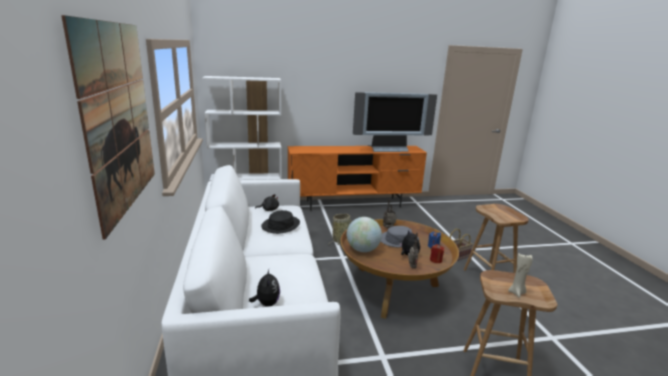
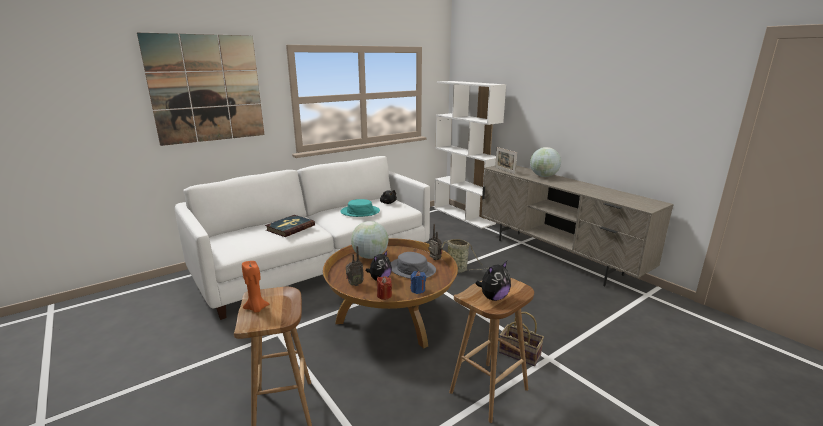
camera: 65 degrees right, 0 degrees up
plush toy [249,269,280,306] -> plush toy moved to [475,261,511,301]
black hat [261,210,300,234] -> turquoise hat [340,199,380,217]
orange tv stand [288,146,427,211] -> beige tv stand [481,165,674,286]
television [353,92,437,152] -> none
beige candle [508,253,533,298] -> orange candle [242,261,269,312]
none -> book [265,215,315,237]
none -> picture frame [495,147,517,174]
none -> globe [530,147,561,177]

